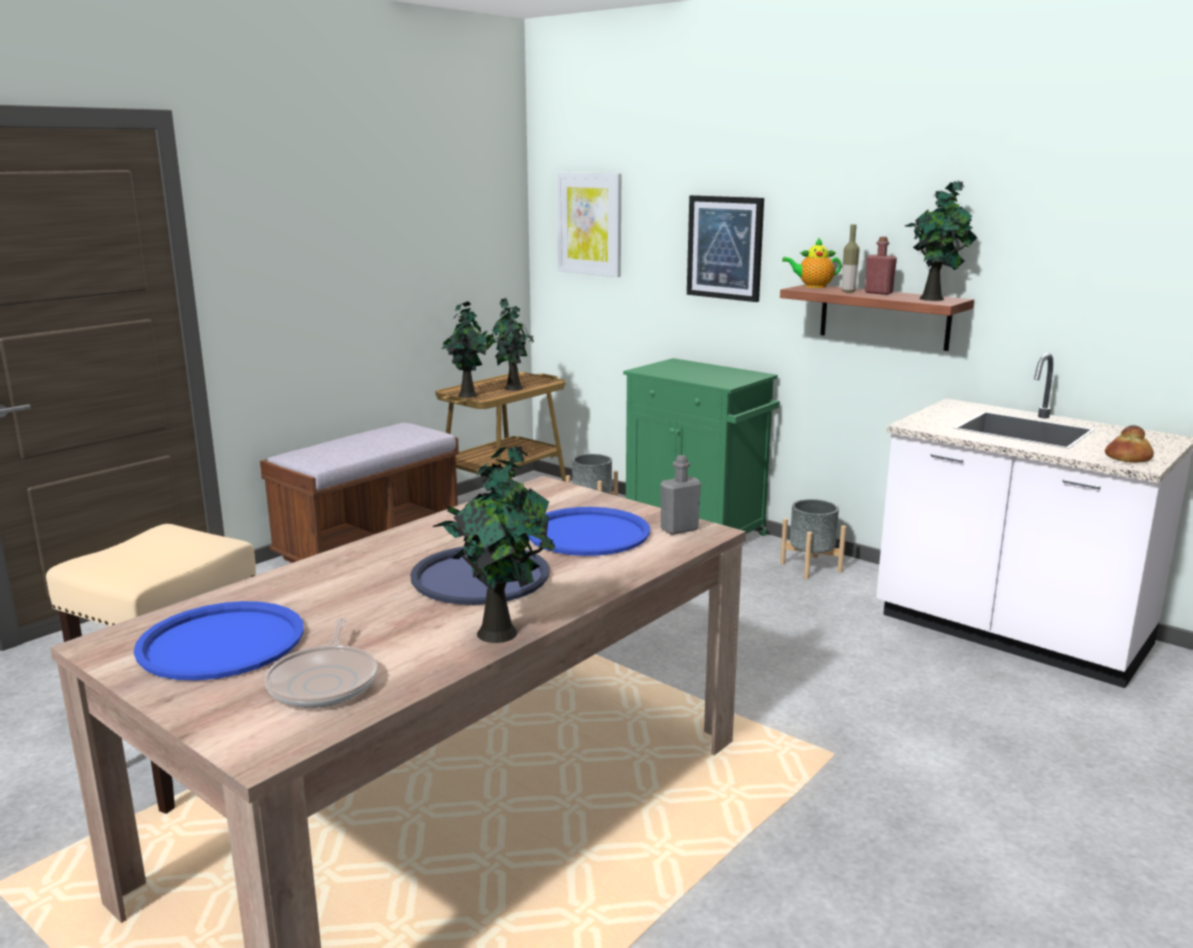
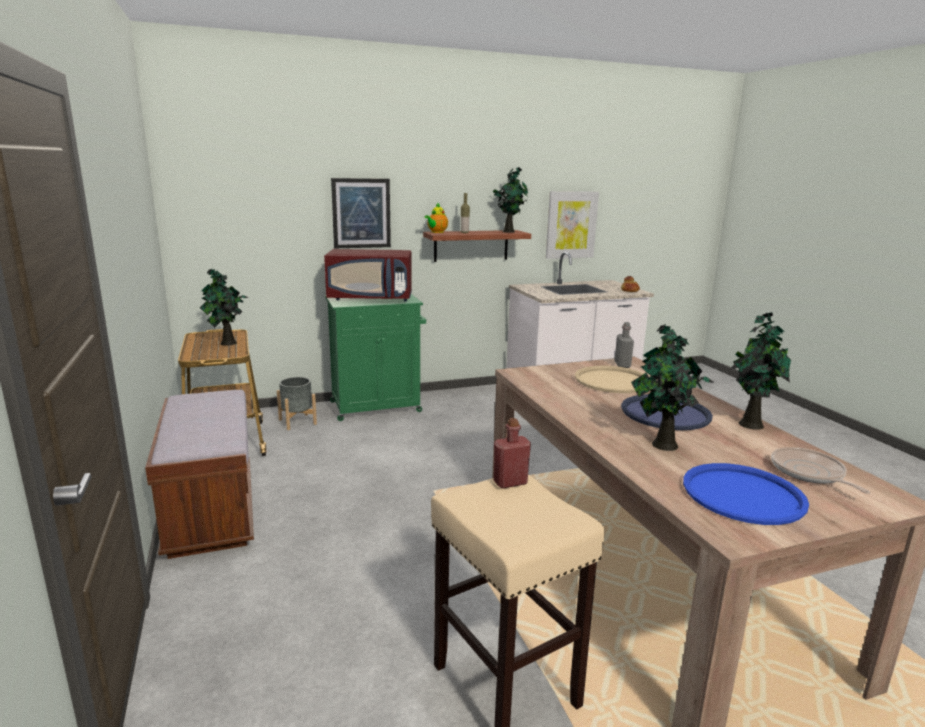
camera: 60 degrees left, 0 degrees up
frying pan [265,618,377,708] -> frying pan turned 135 degrees counterclockwise [771,447,871,494]
potted plant [442,301,488,398] -> potted plant moved to [631,323,714,451]
blue tray [528,507,650,556] -> beige tray [575,366,650,393]
picture [557,172,621,277] -> picture moved to [546,191,599,259]
grey planter [780,499,846,579] -> none
red bottle [865,237,897,295] -> red bottle moved to [494,418,531,489]
none -> red microwave [324,249,412,301]

